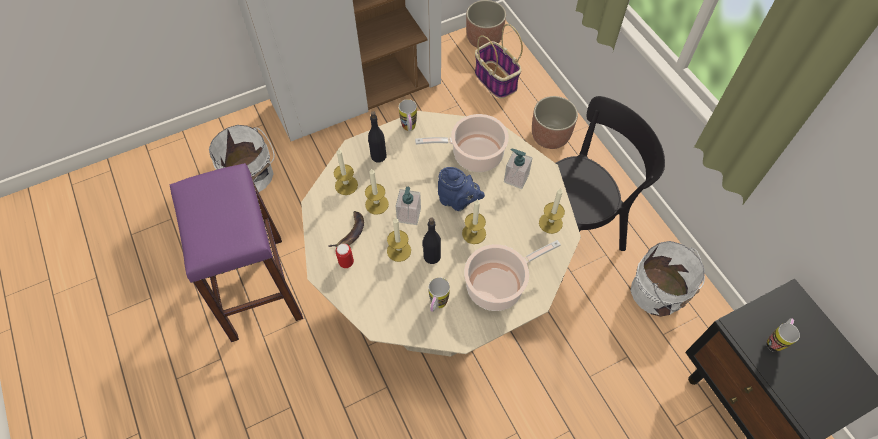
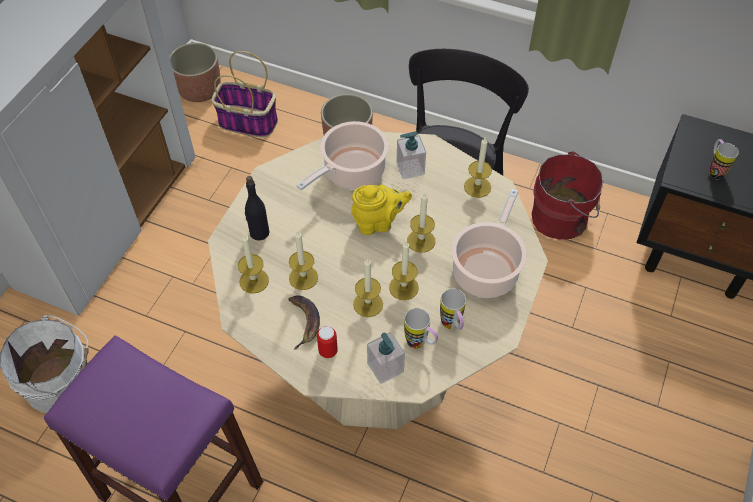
camera: 40 degrees left, 5 degrees down
soap dispenser [395,187,421,225] -> soap dispenser moved to [367,332,405,384]
mug [399,99,417,131] -> mug moved to [404,308,438,349]
black bottle [422,218,441,264] -> candle [389,241,419,300]
blue teapot [438,167,485,211] -> yellow teapot [351,184,412,235]
white bucket [631,241,705,317] -> red bucket [532,151,603,239]

